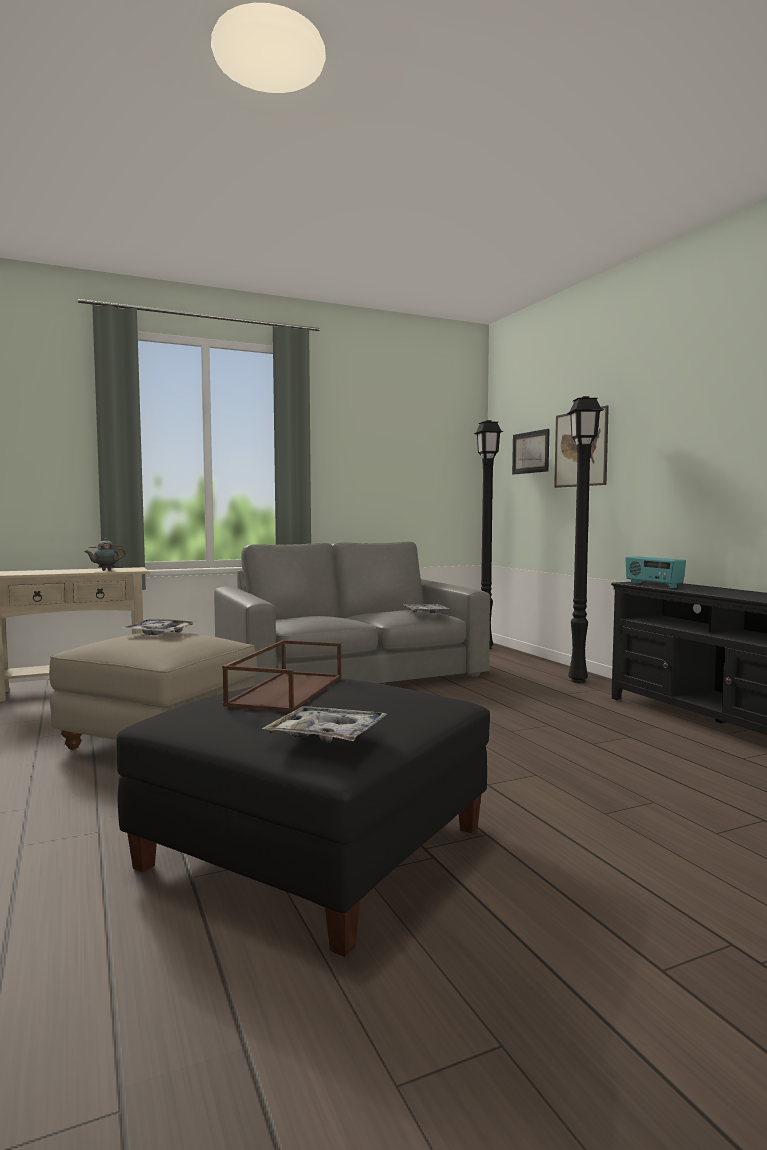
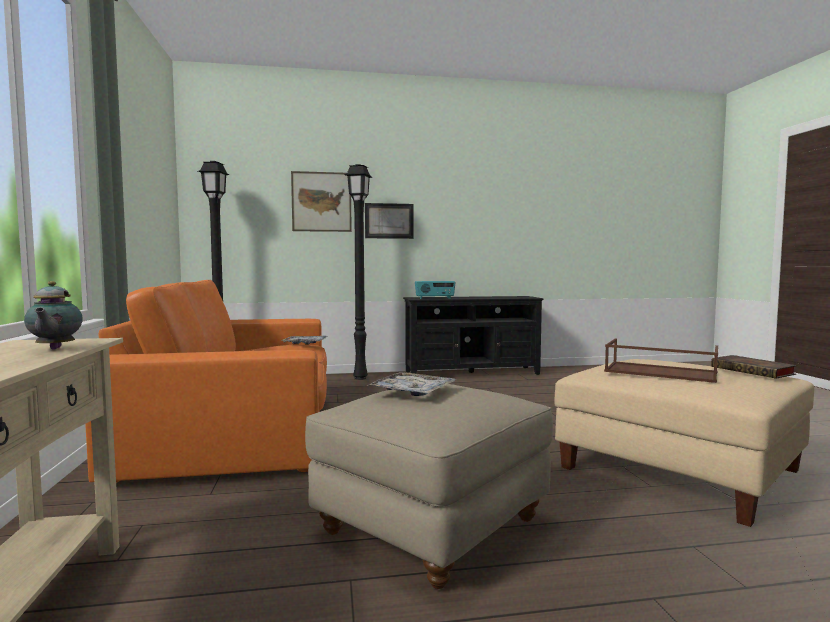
camera: 75 degrees left, 0 degrees up
black ottoman [116,678,490,957] -> beige ottoman [555,359,814,527]
grey sofa [214,542,490,685] -> orange sofa [85,280,327,483]
tray [262,706,387,743] -> book [711,355,797,379]
picture [512,429,550,475] -> picture moved to [365,203,414,239]

